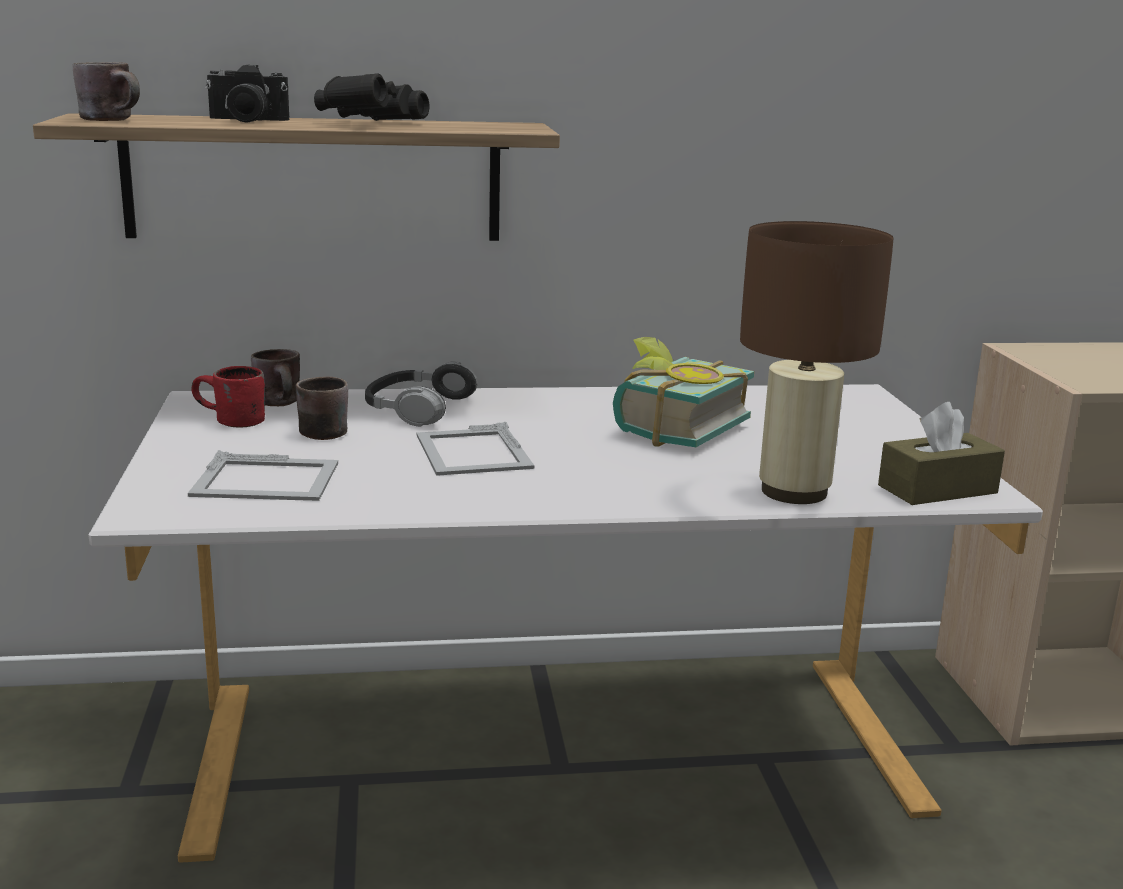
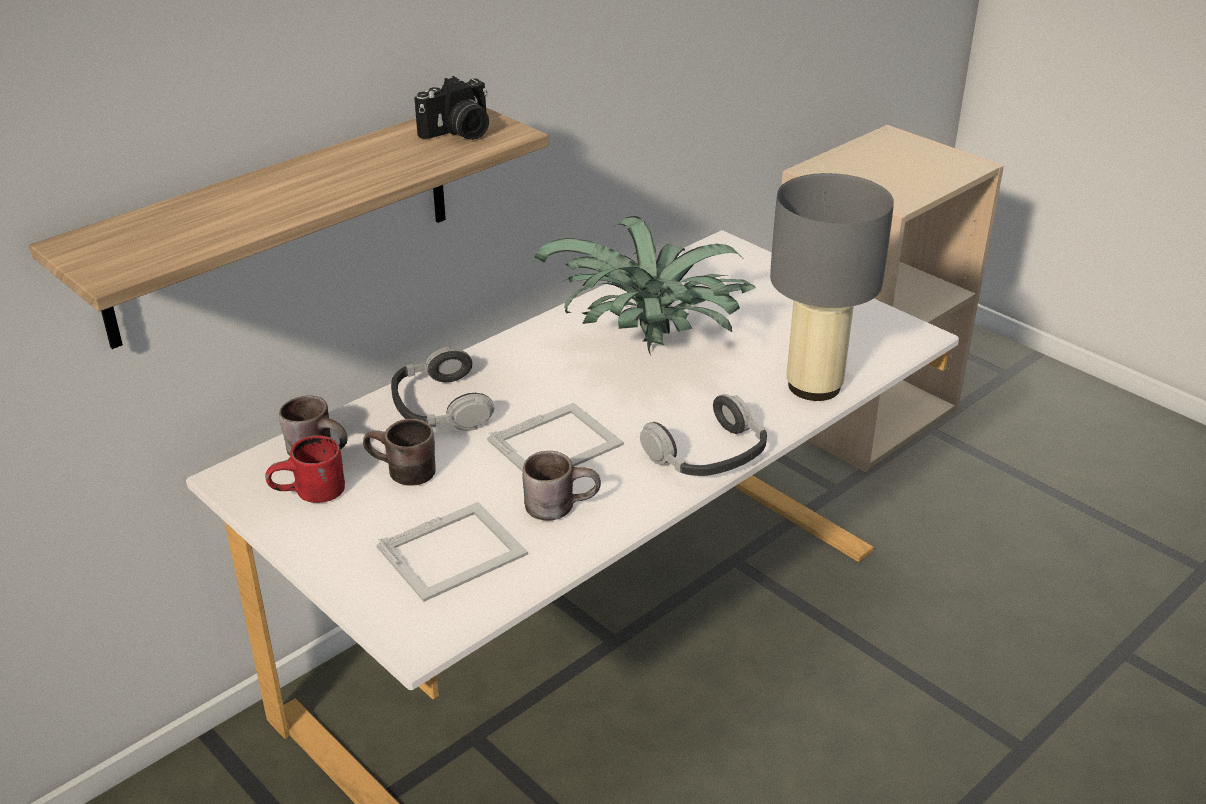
camera: 35 degrees left, 15 degrees up
brown mug [73,62,140,121] -> brown mug moved to [523,451,601,521]
camera [205,65,289,122] -> camera moved to [414,76,489,140]
black binoculars [314,73,430,121] -> none
picture frame [417,422,534,476] -> picture frame turned 75 degrees counterclockwise [487,403,624,472]
book [613,337,754,447] -> potted plant [535,216,756,356]
brown table lamp [740,221,893,504] -> grey table lamp [770,173,894,401]
brown tissue box [878,402,1005,505] -> none
none -> headphones [640,394,767,476]

